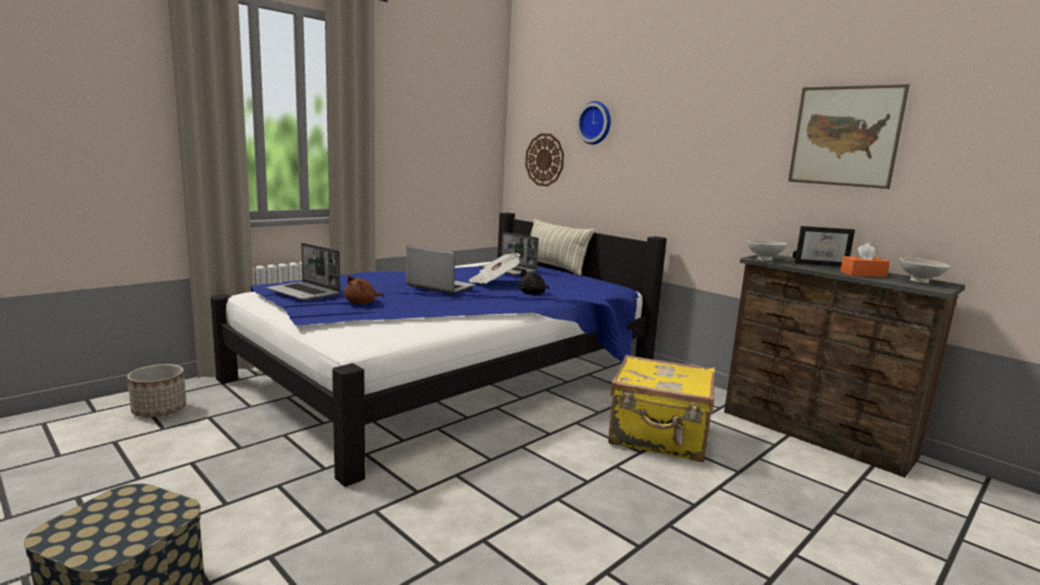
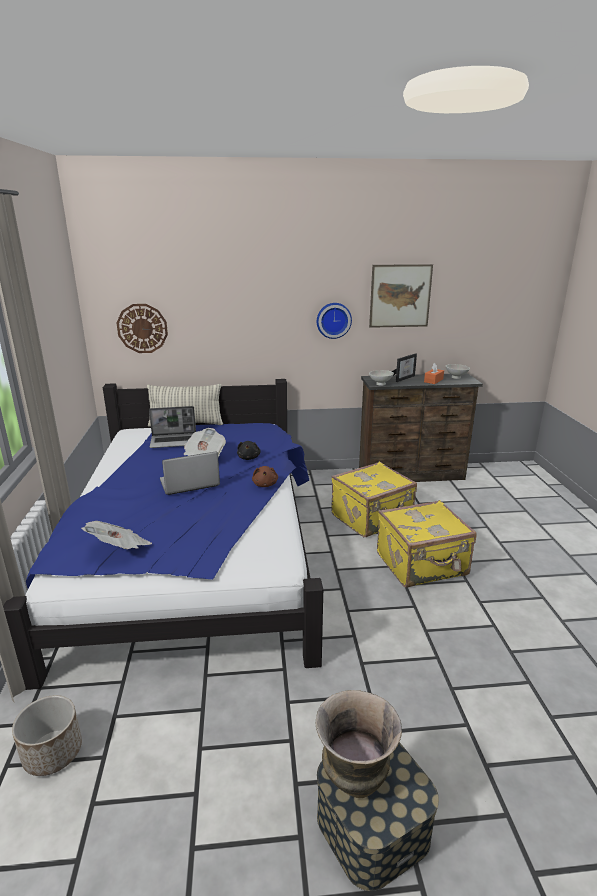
camera: 50 degrees left, 10 degrees up
laptop [266,243,340,301] -> newspaper [81,521,152,549]
brown plush toy [344,276,384,304] -> brown plush toy moved to [252,466,278,487]
wall clock [577,101,611,145] -> wall clock moved to [317,303,352,339]
none -> vase [316,690,402,798]
none -> yellow suitcase [377,500,477,588]

